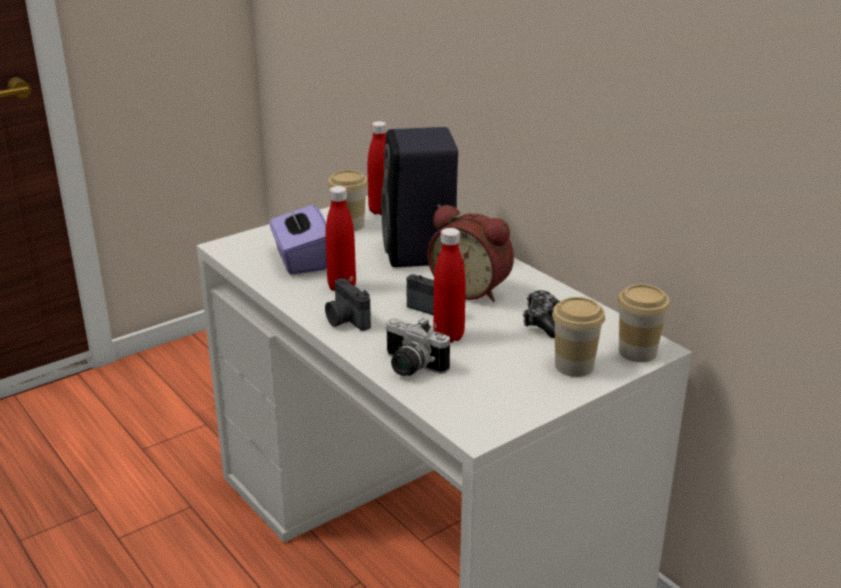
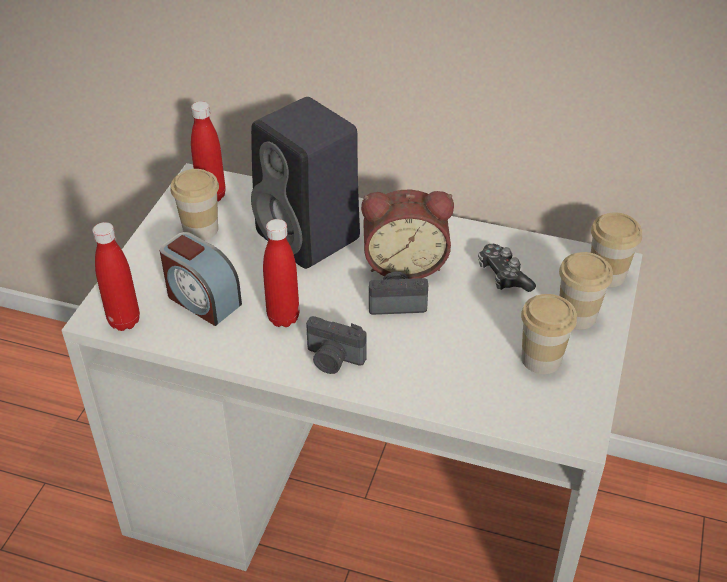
camera: 35 degrees left, 15 degrees up
purple tissue box [270,201,327,275] -> alarm clock [160,232,242,326]
camera [385,318,450,376] -> none
red bottle [433,228,466,343] -> red bottle moved to [92,222,140,331]
none -> cup [521,294,577,374]

